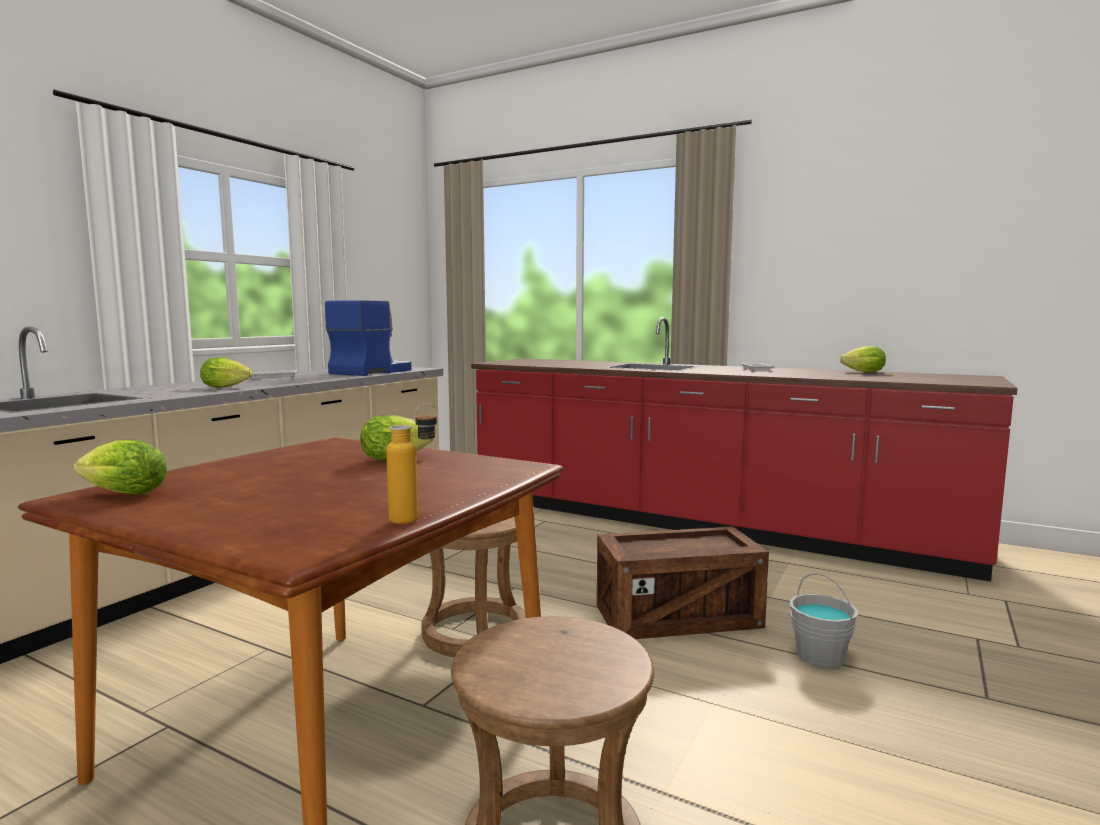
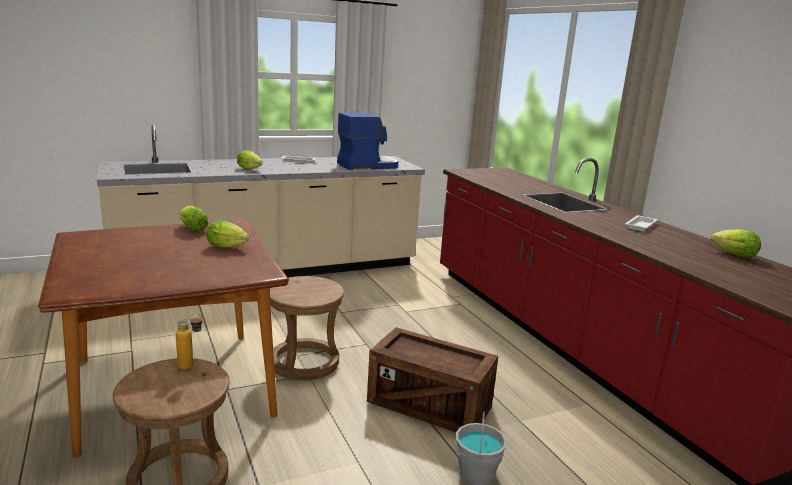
camera: 35 degrees right, 10 degrees up
lettuce [74,440,167,495] -> lettuce moved to [179,206,208,232]
bottle [386,403,438,524] -> bottle moved to [176,313,203,370]

